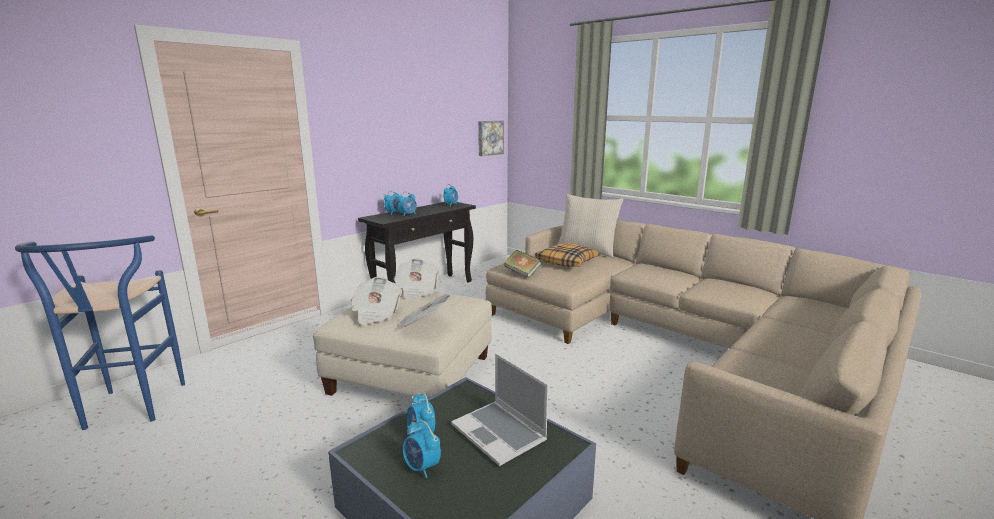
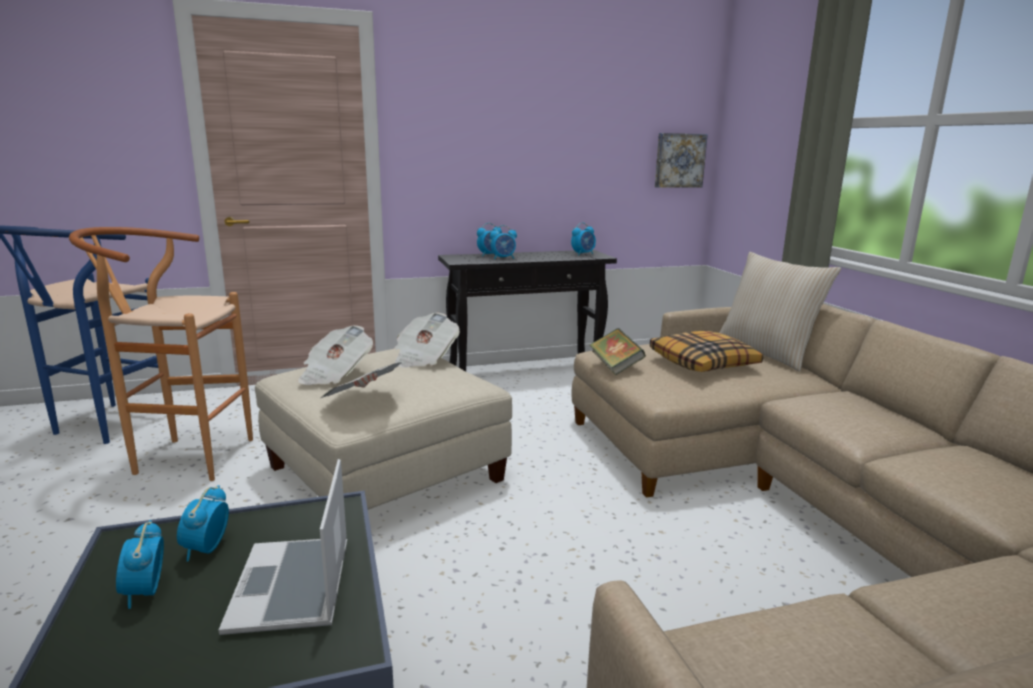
camera: 30 degrees right, 0 degrees up
none -> brown stool [69,227,253,481]

